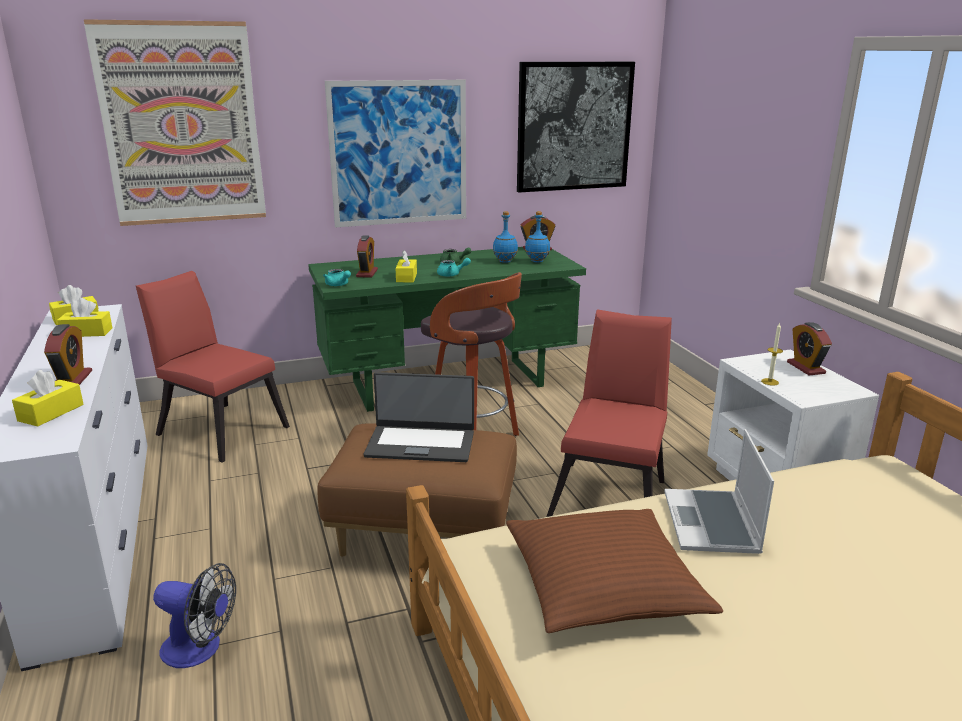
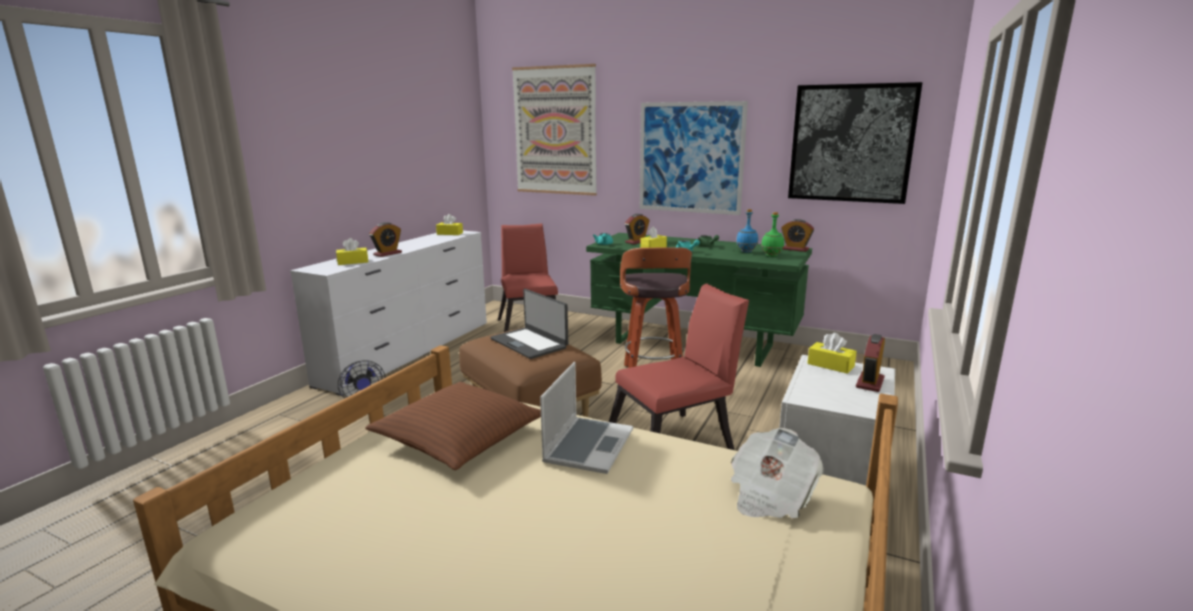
camera: 45 degrees right, 5 degrees down
yellow tissue box [57,298,112,337] -> yellow tissue box moved to [807,333,857,374]
blue bottle [525,211,550,263] -> green bottle [761,212,784,257]
laptop [664,429,774,554] -> laptop turned 150 degrees clockwise [540,362,633,474]
candle [761,323,783,386] -> none
none -> newspaper [731,428,824,518]

